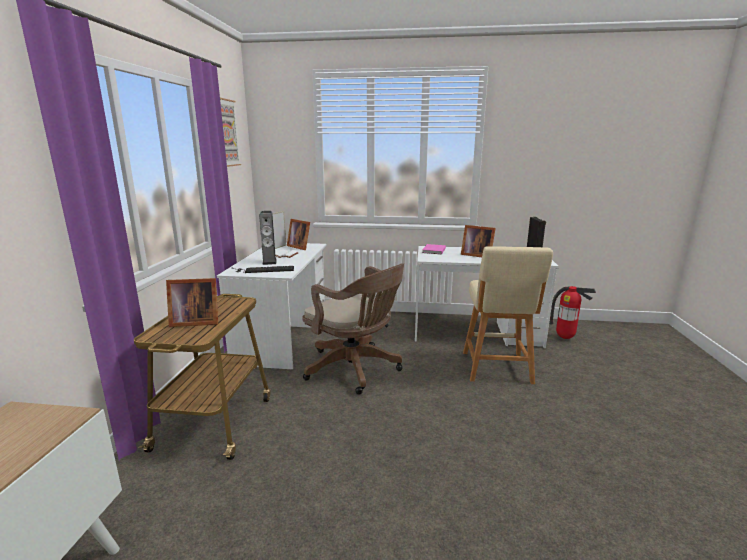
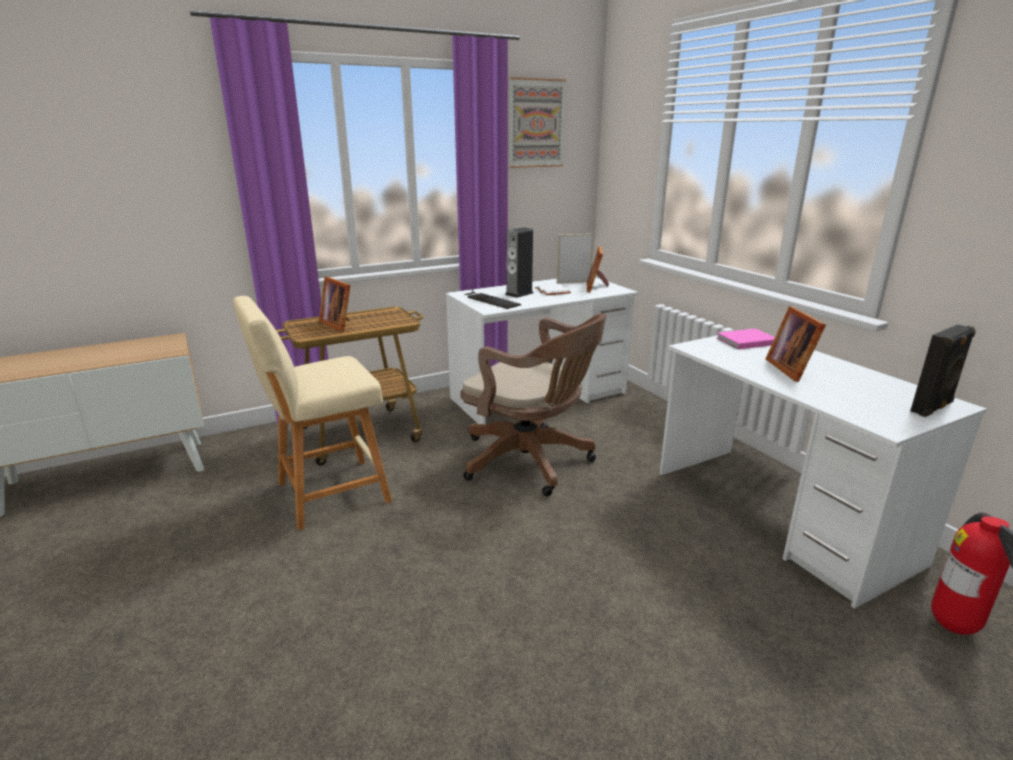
camera: 55 degrees right, 5 degrees up
brown office chair [303,263,404,395] -> brown office chair turned 60 degrees counterclockwise [461,314,607,497]
beige stool [463,246,553,384] -> beige stool moved to [233,296,392,530]

